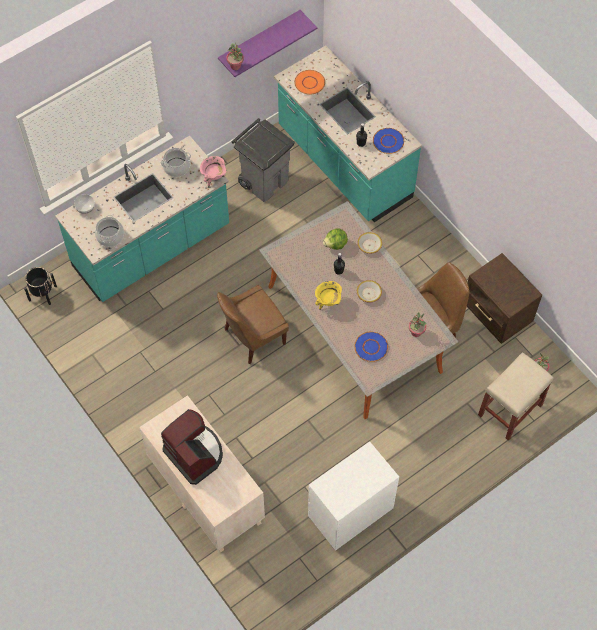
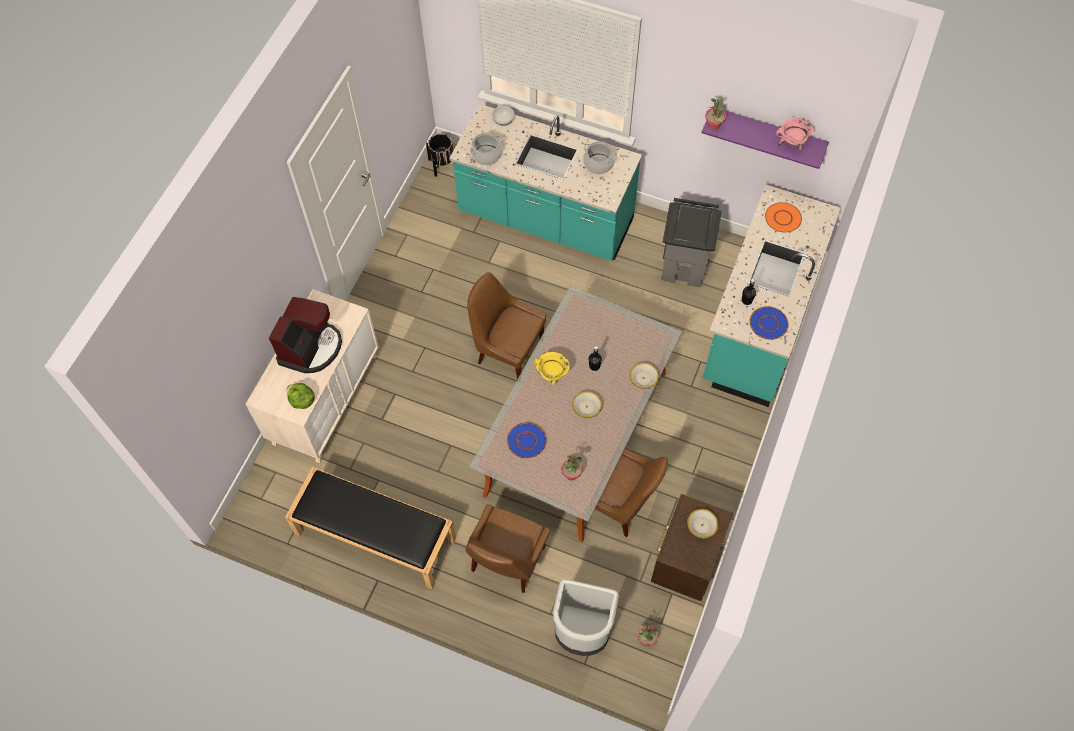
camera: 60 degrees right, 0 degrees up
pink cooking pot [200,156,227,187] -> pink cooking pot moved to [776,118,814,150]
white dresser [308,441,399,551] -> black bench [285,467,456,589]
lettuce [323,228,348,250] -> lettuce moved to [287,383,315,409]
beige stool [478,352,553,441] -> grey trash can [553,579,619,656]
none -> brown chair [466,504,550,593]
none -> bowl [687,509,719,538]

